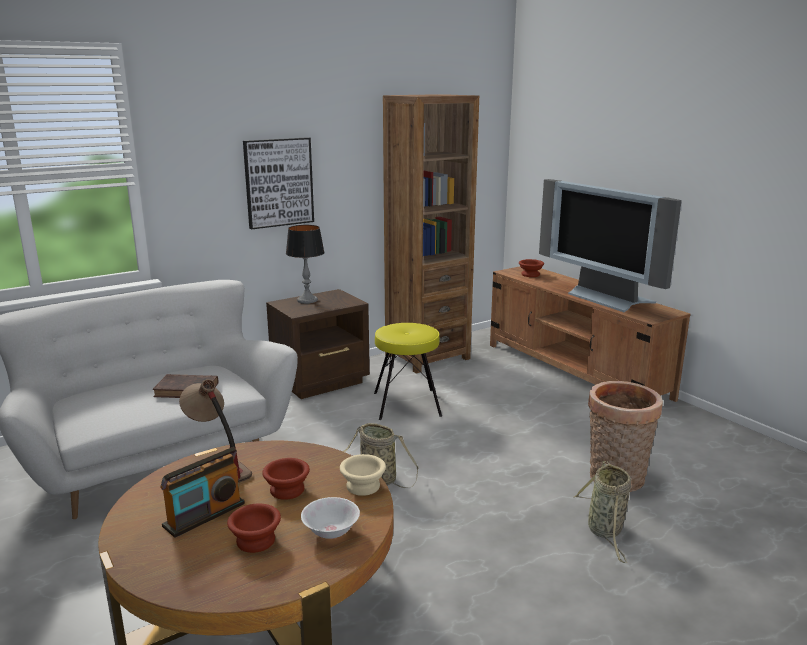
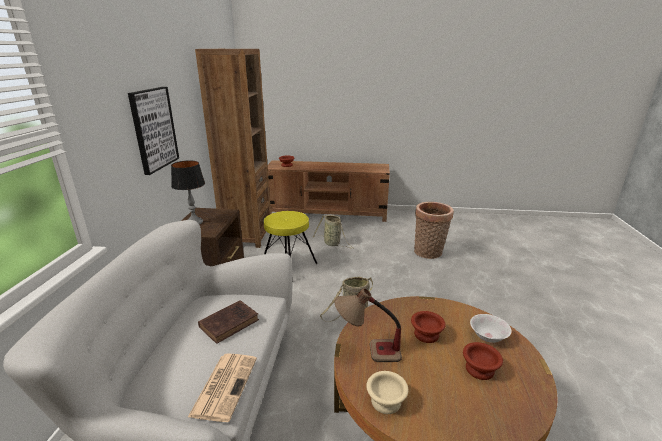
camera: 50 degrees left, 5 degrees up
radio [161,447,245,538] -> none
beige bowl [340,454,386,496] -> beige bowl moved to [366,371,408,414]
television [539,179,682,312] -> none
basket [573,461,631,563] -> basket moved to [313,215,354,249]
none -> newspaper [188,353,257,422]

